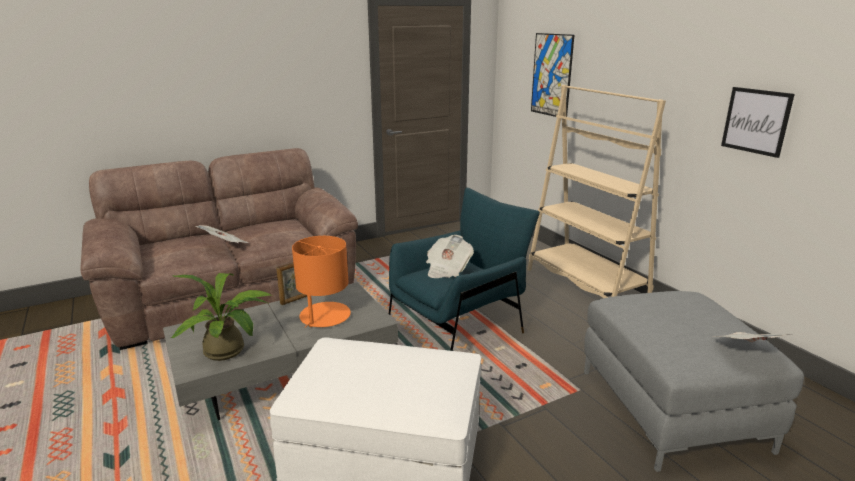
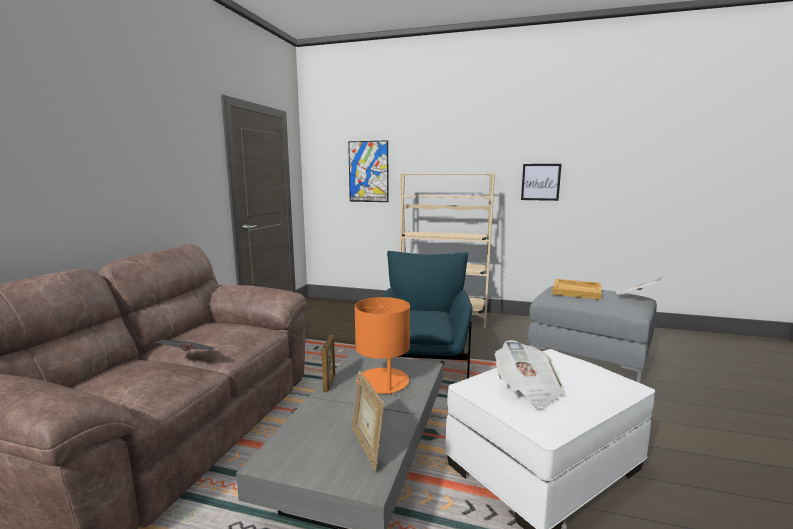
camera: 45 degrees left, 10 degrees down
potted plant [171,273,272,361] -> picture frame [352,370,384,471]
newspaper [426,235,474,278] -> newspaper moved to [495,340,565,409]
none -> beige tray [552,279,602,300]

